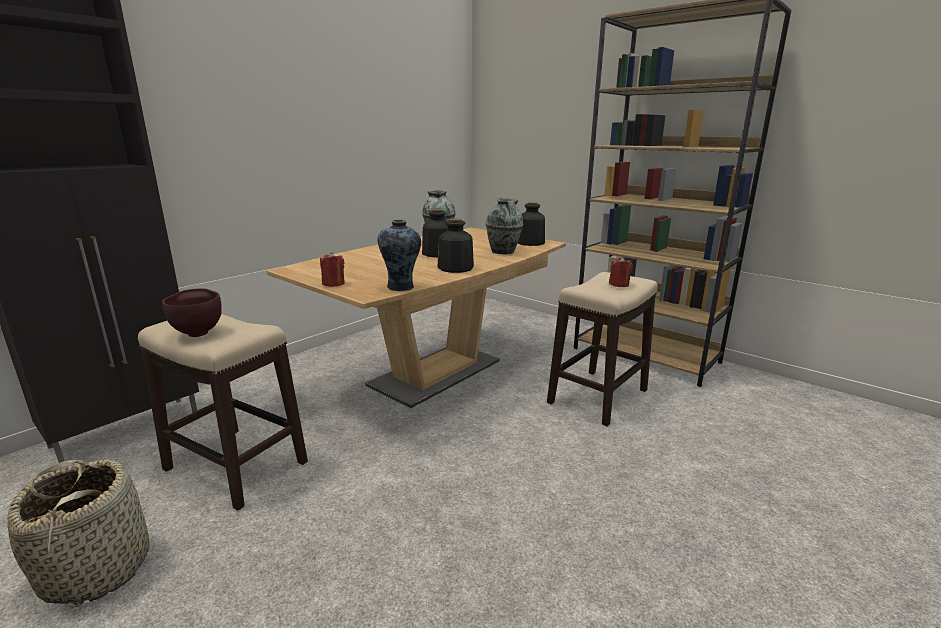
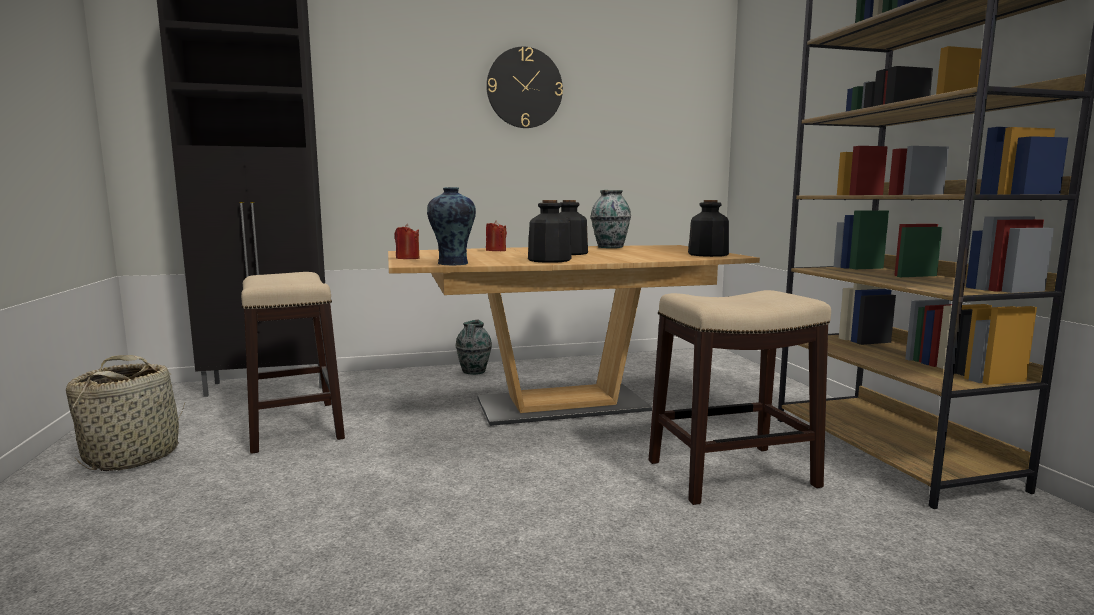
camera: 35 degrees right, 10 degrees down
brown bowl [162,288,222,337] -> none
vase [485,198,523,254] -> vase moved to [455,320,492,375]
red candle [609,257,633,287] -> red candle moved to [486,220,507,251]
none -> wall clock [486,47,563,128]

